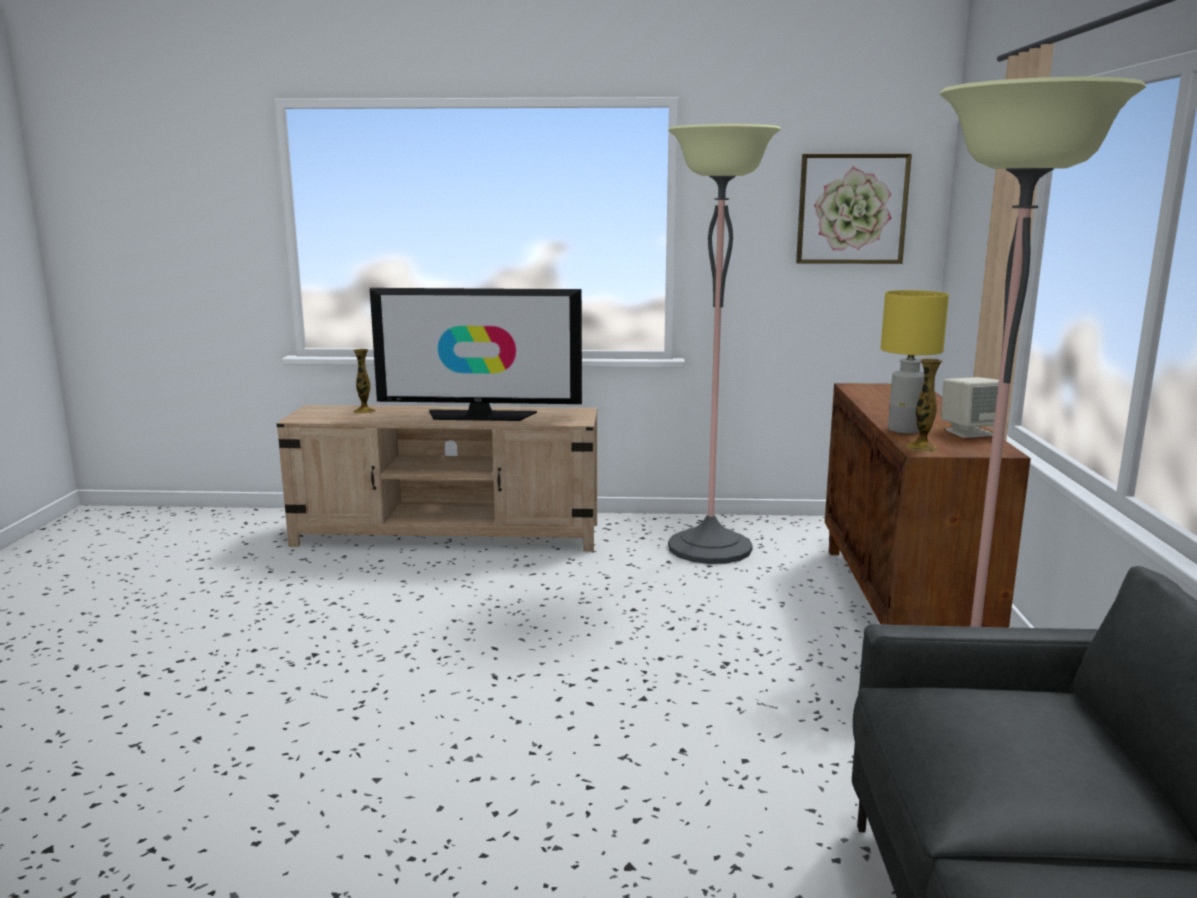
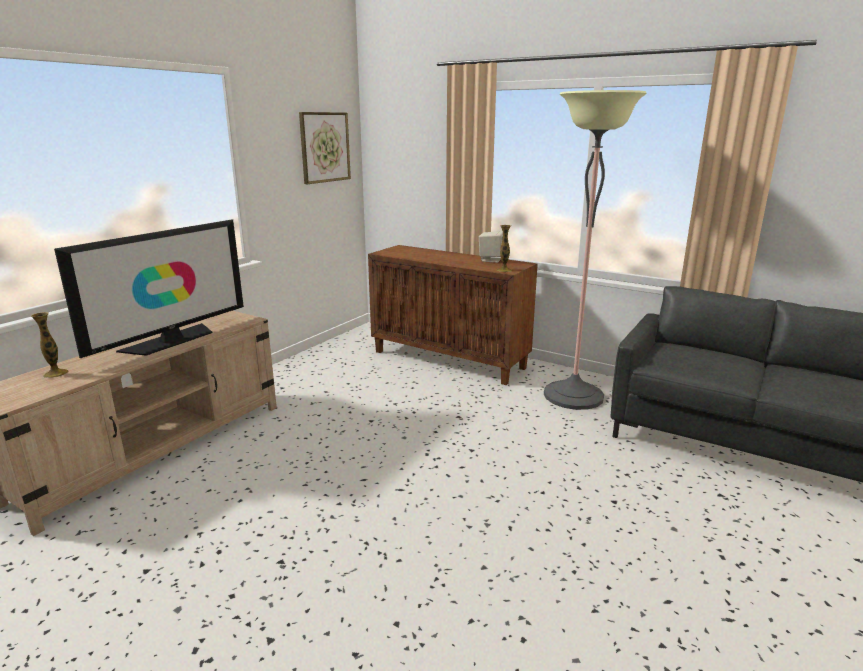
camera: 60 degrees left, 5 degrees up
floor lamp [668,124,781,564] -> none
yellow table lamp [881,290,949,434] -> none

